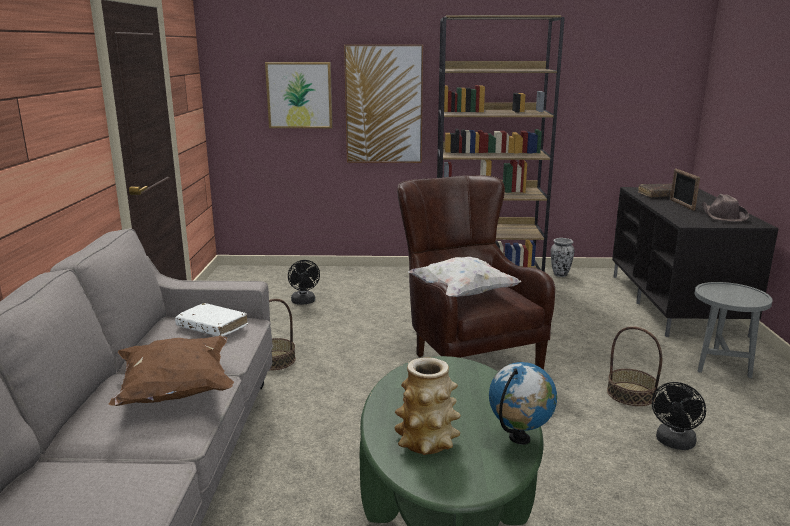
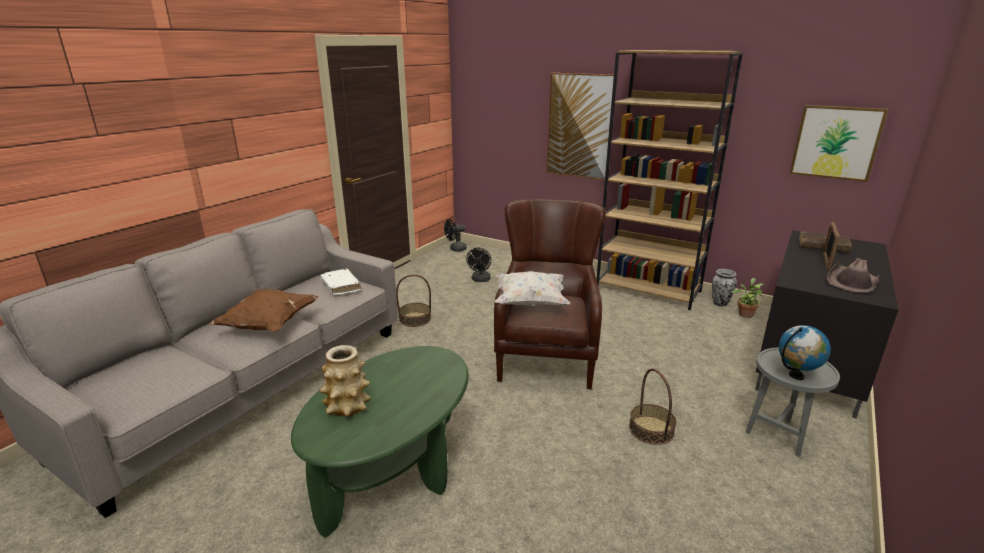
camera: 30 degrees right, 5 degrees up
picture [265,62,333,128] -> picture moved to [789,105,888,182]
globe [489,362,557,445] -> globe moved to [779,325,831,380]
black fan [652,382,706,450] -> black fan moved to [444,219,467,251]
none -> potted plant [731,278,764,318]

